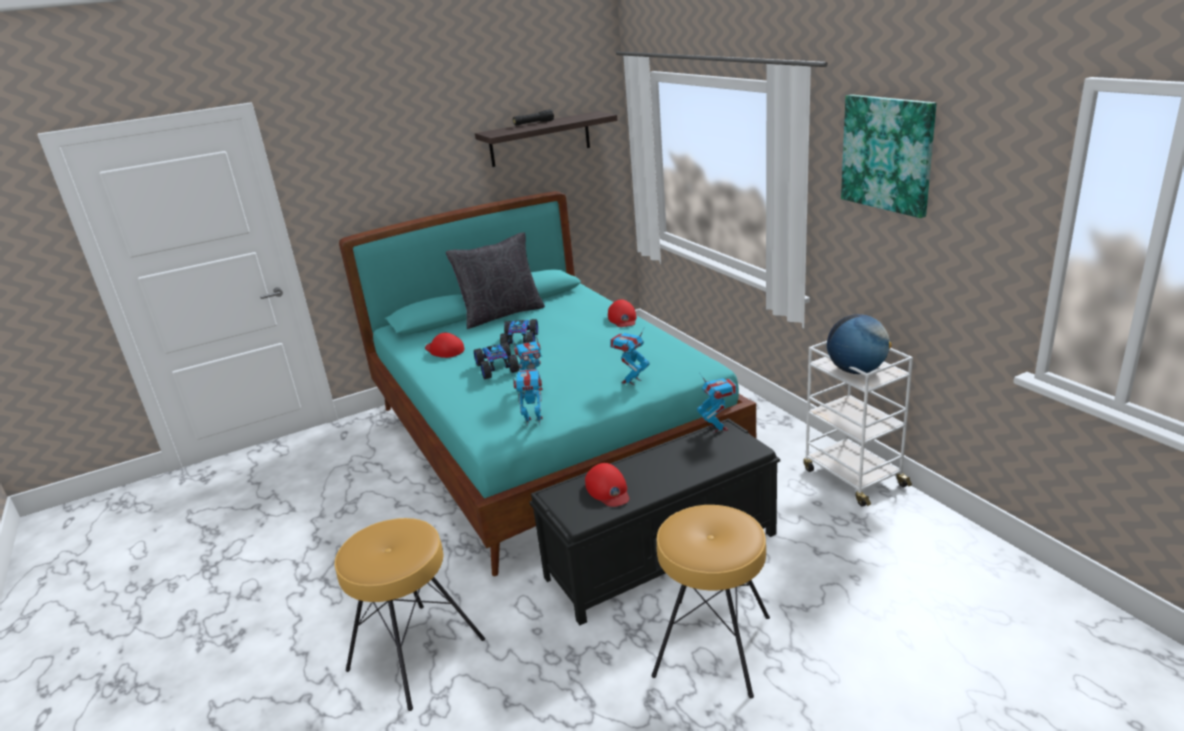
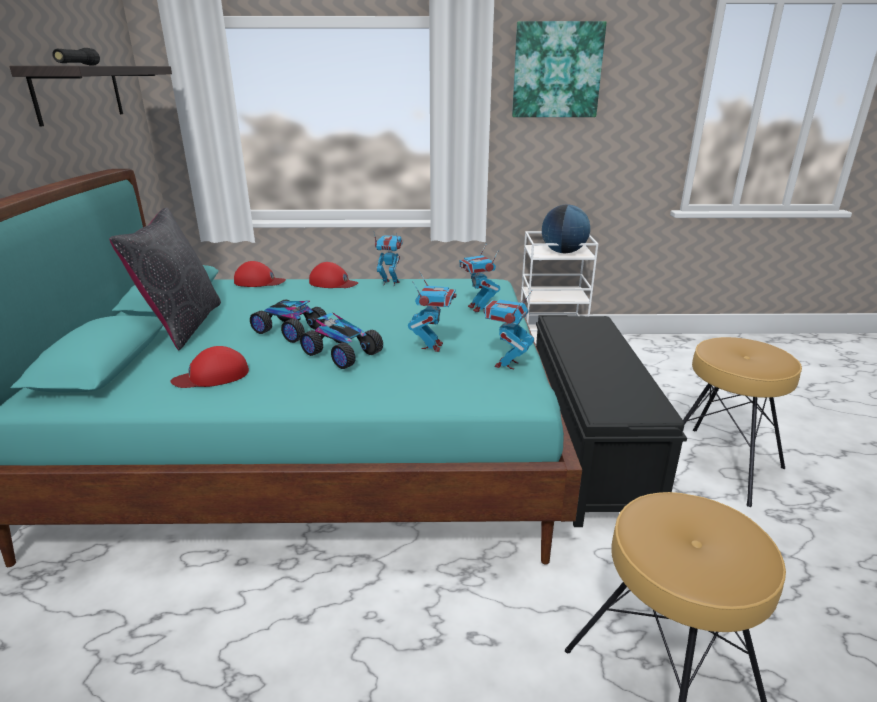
camera: 65 degrees left, 0 degrees up
toy car [474,342,519,379] -> toy car turned 150 degrees counterclockwise [300,312,383,369]
red cap [585,463,630,507] -> red cap moved to [234,261,286,287]
toy robot [697,374,737,433] -> toy robot moved to [373,231,403,286]

